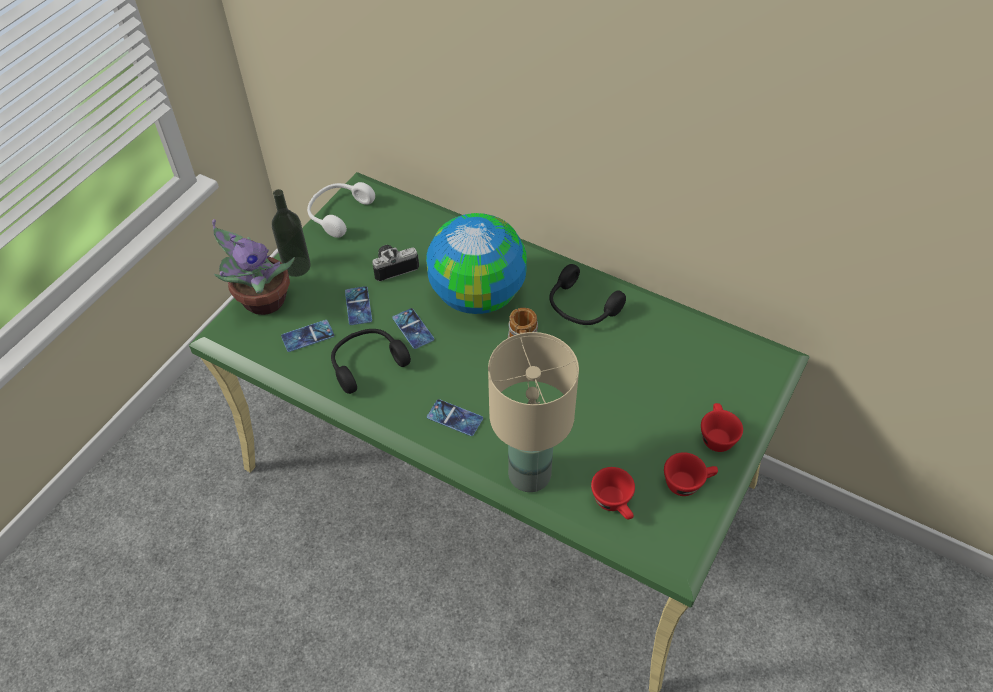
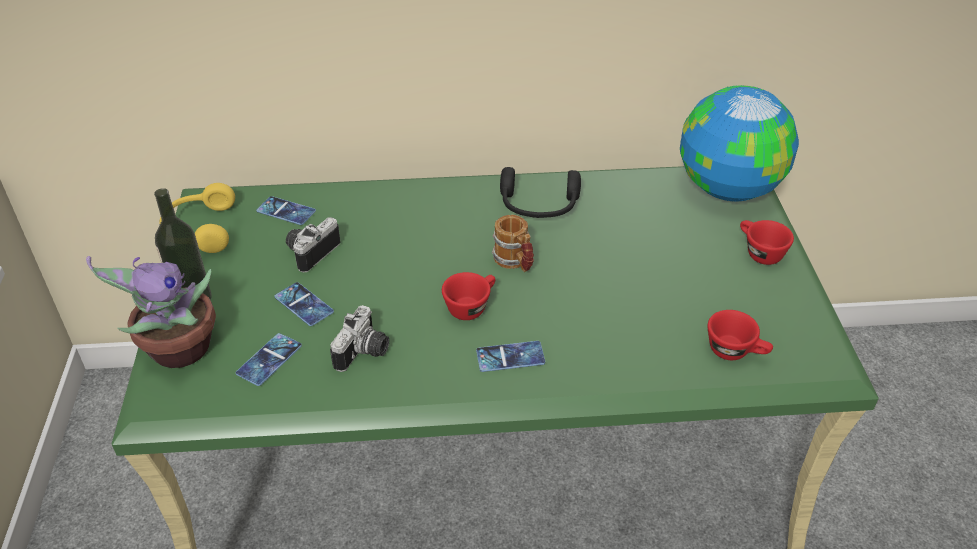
camera: 35 degrees left, 10 degrees down
white headphones [307,182,375,238] -> yellow headphones [159,183,235,253]
black headphones [331,329,411,394] -> camera [330,305,389,372]
phone [392,308,434,349] -> phone moved to [256,196,316,225]
globe [426,213,527,314] -> globe moved to [680,85,799,202]
beige table lamp [488,332,579,492] -> none
red cup [664,452,718,496] -> red cup moved to [442,272,496,320]

